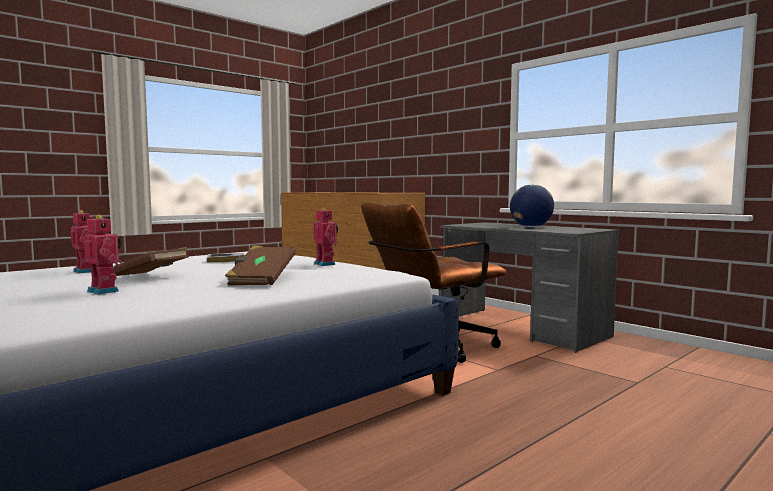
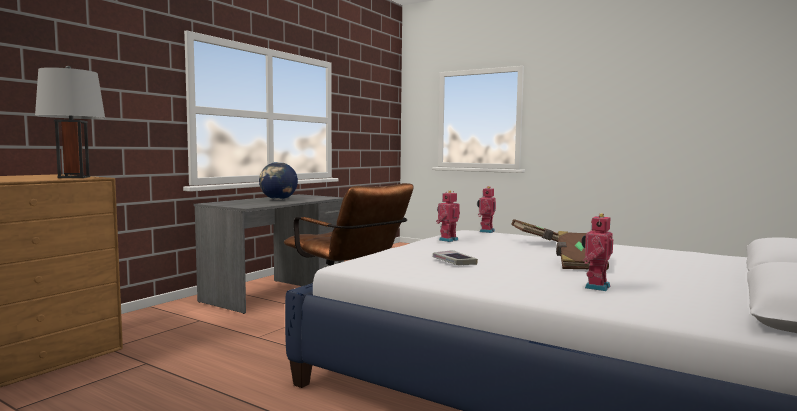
camera: 105 degrees left, 0 degrees up
toy robot [84,215,122,295] -> toy robot moved to [477,186,496,233]
none -> grey table lamp [35,66,105,178]

